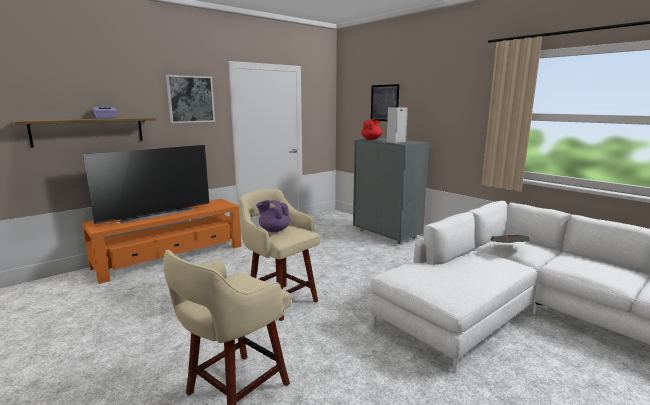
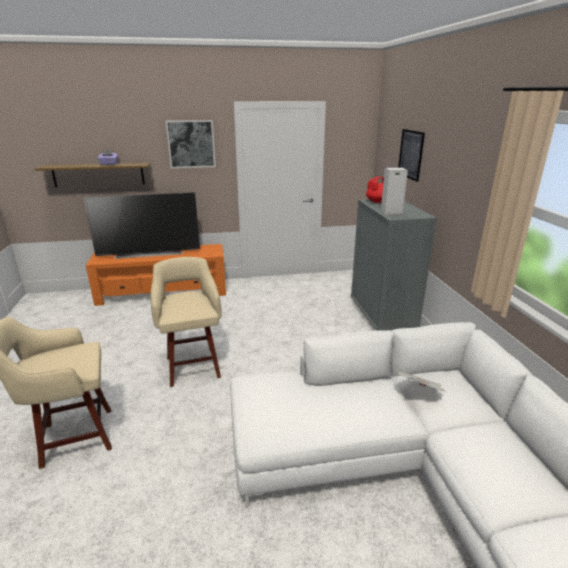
camera: 30 degrees right, 10 degrees up
purple teapot [256,200,290,232] -> none

